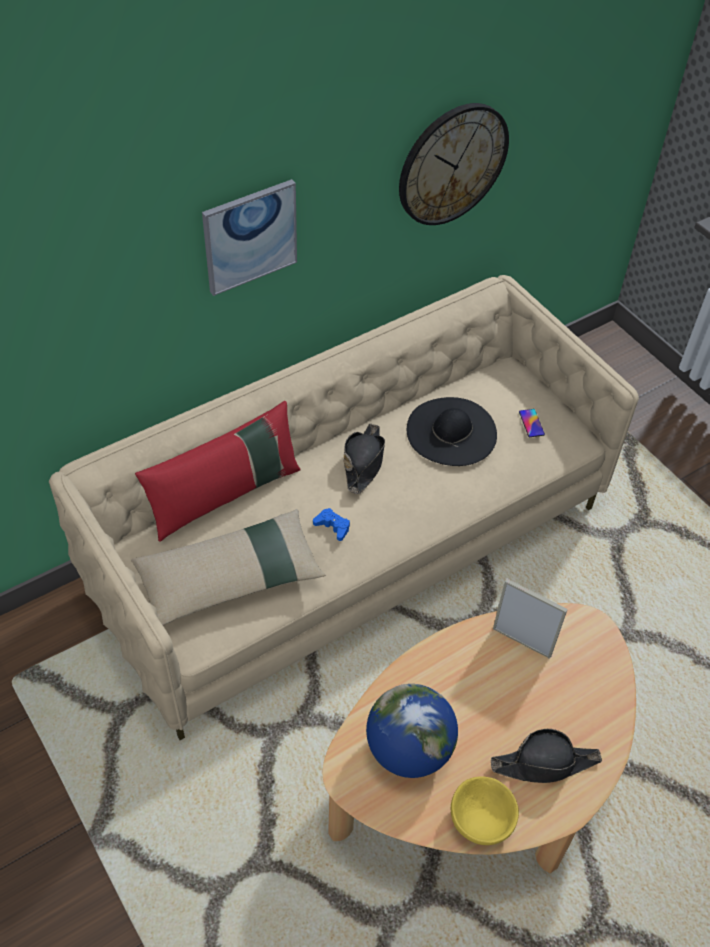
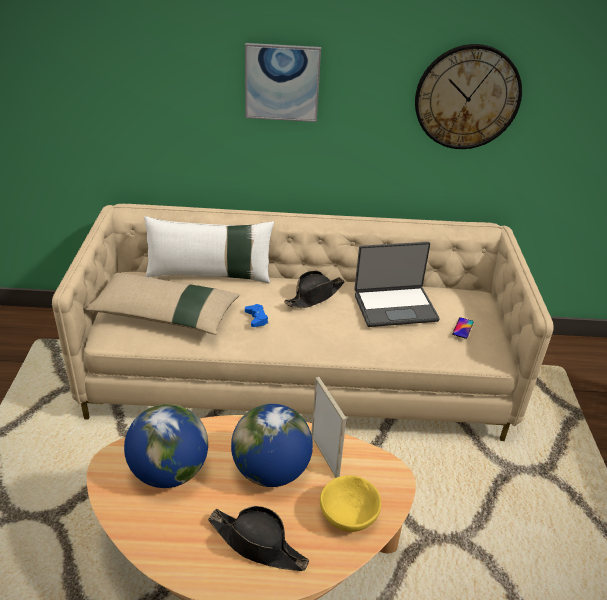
camera: 35 degrees right, 15 degrees down
red pillow [135,401,301,542] -> white pillow [144,216,274,283]
black hat [407,397,497,466] -> laptop [354,242,440,327]
yellow bowl [451,776,519,845] -> yellow bowl moved to [320,475,381,532]
none -> globe [231,404,313,487]

